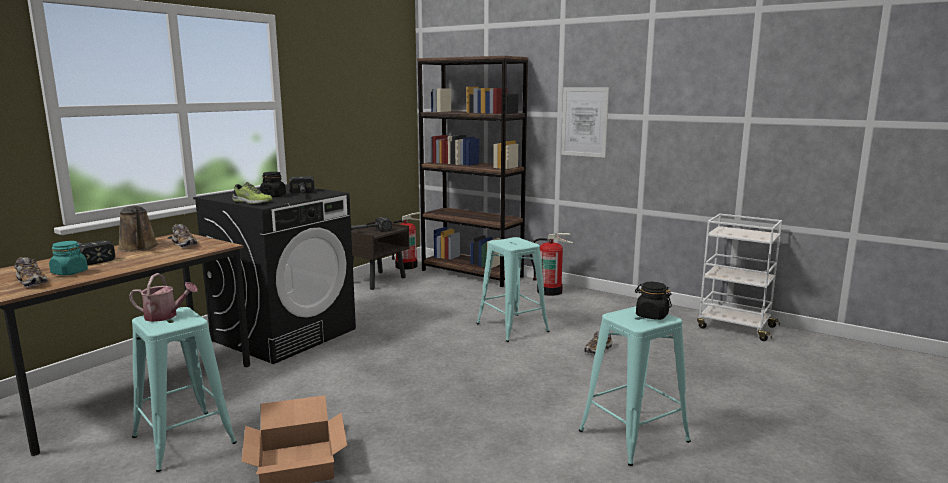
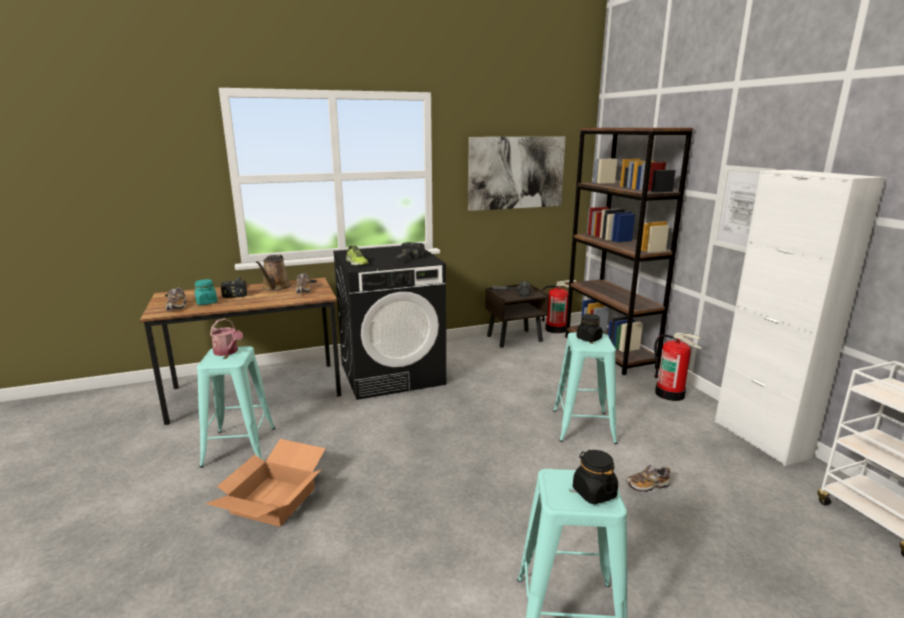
camera: 35 degrees right, 5 degrees up
black jar [260,172,286,197] -> black jar moved to [576,314,603,342]
none -> picture [468,136,566,211]
none -> white cabinet [715,170,886,466]

